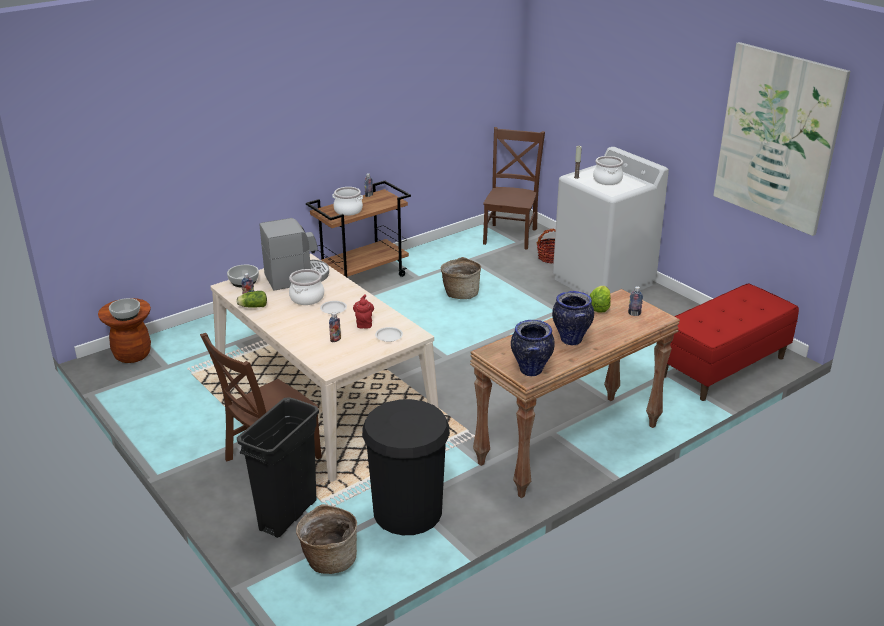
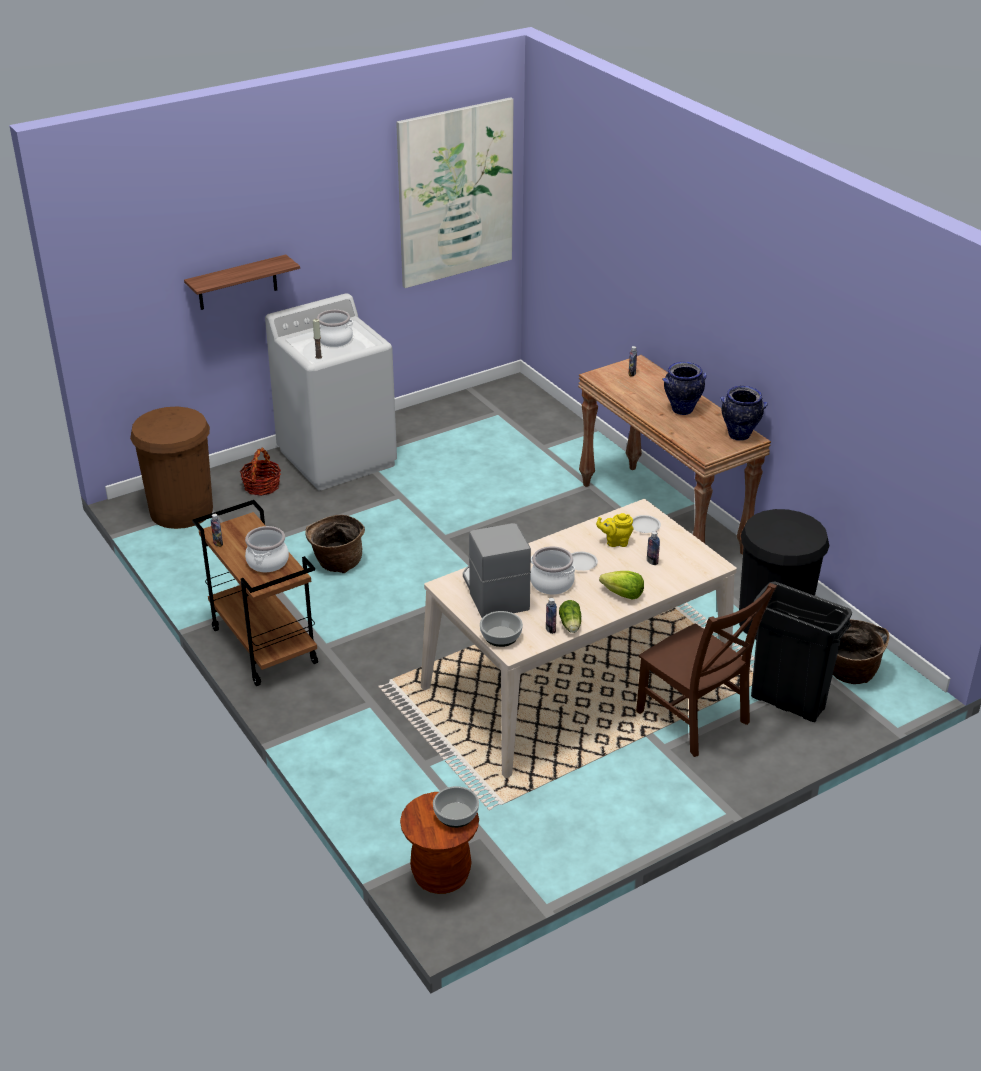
camera: 85 degrees left, 5 degrees up
red teapot [353,294,374,329] -> yellow teapot [596,513,633,547]
brown chair [483,127,545,250] -> brown trash can [130,406,213,529]
lettuce [589,286,611,313] -> lettuce moved to [599,571,644,599]
red bench [664,283,799,401] -> none
none -> shelf [184,254,300,310]

